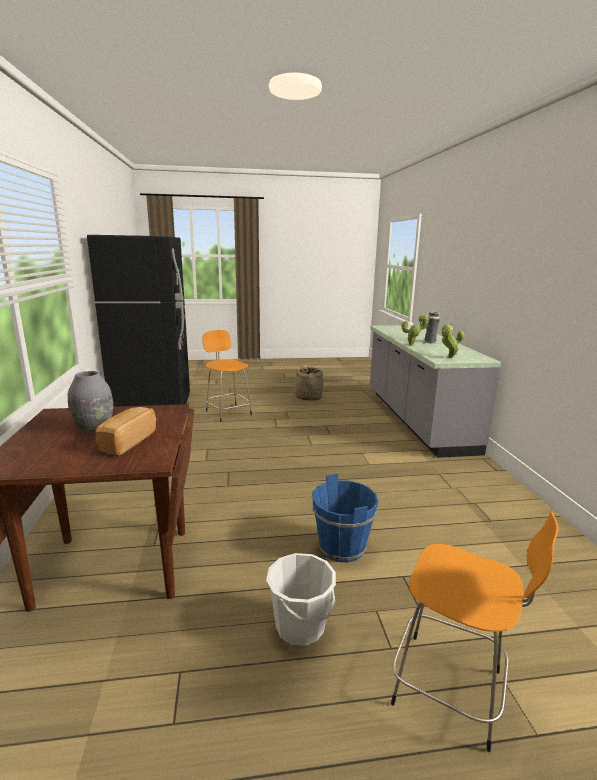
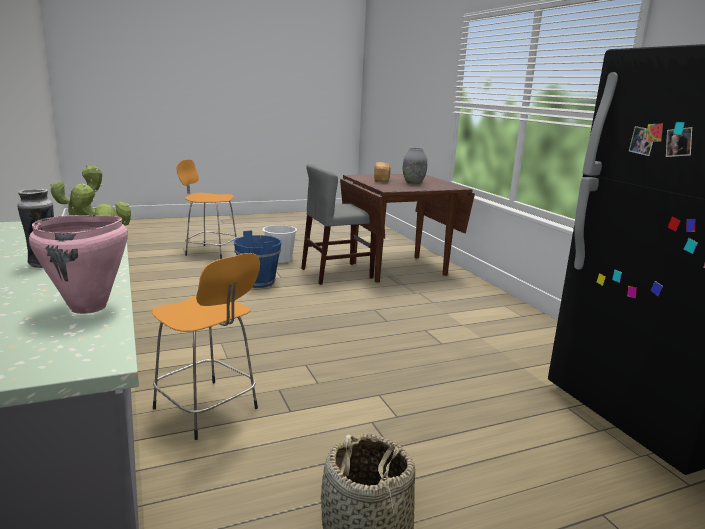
camera: 165 degrees right, 0 degrees up
orange stool [202,330,252,422] -> orange stool moved to [152,253,260,440]
none -> pink cooking pot [29,215,128,314]
none -> grey chair [301,164,376,285]

